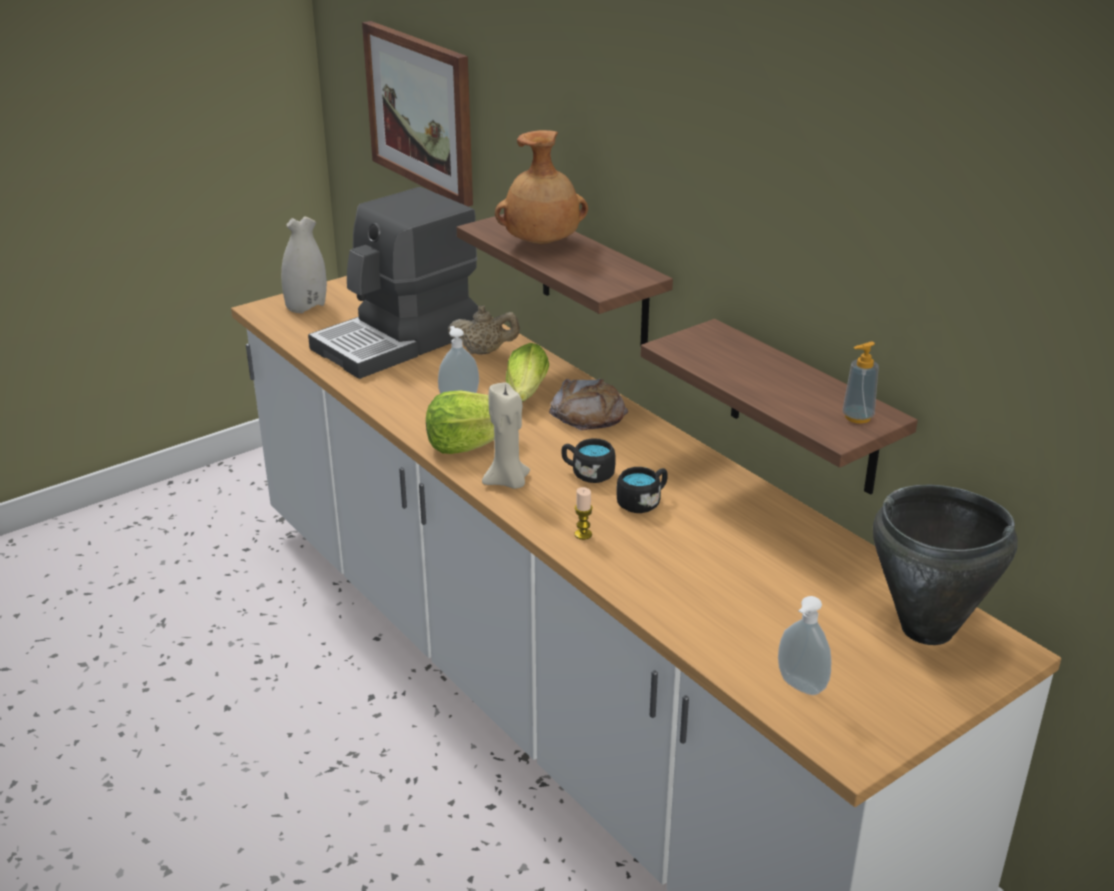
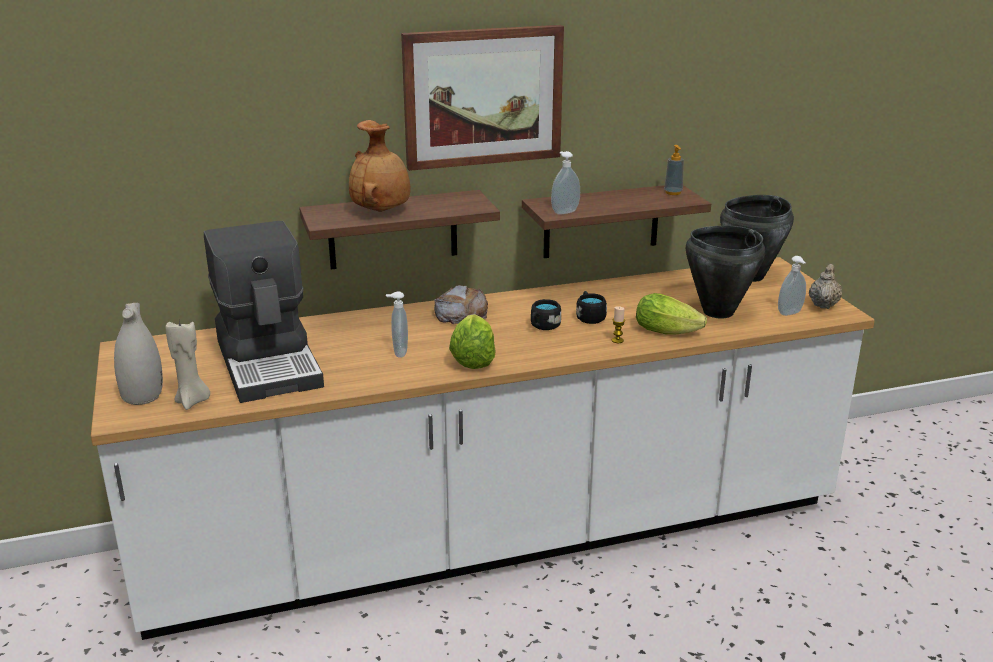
camera: 70 degrees left, 5 degrees down
picture [362,21,473,207] -> picture moved to [401,25,564,171]
beige teapot [448,305,520,355] -> beige teapot moved to [809,264,842,309]
beige candle [482,382,530,489] -> beige candle moved to [165,321,210,410]
lettuce [506,343,549,402] -> lettuce moved to [636,293,707,334]
none -> soap dispenser [551,151,580,215]
none -> black cooking pot [686,226,765,318]

